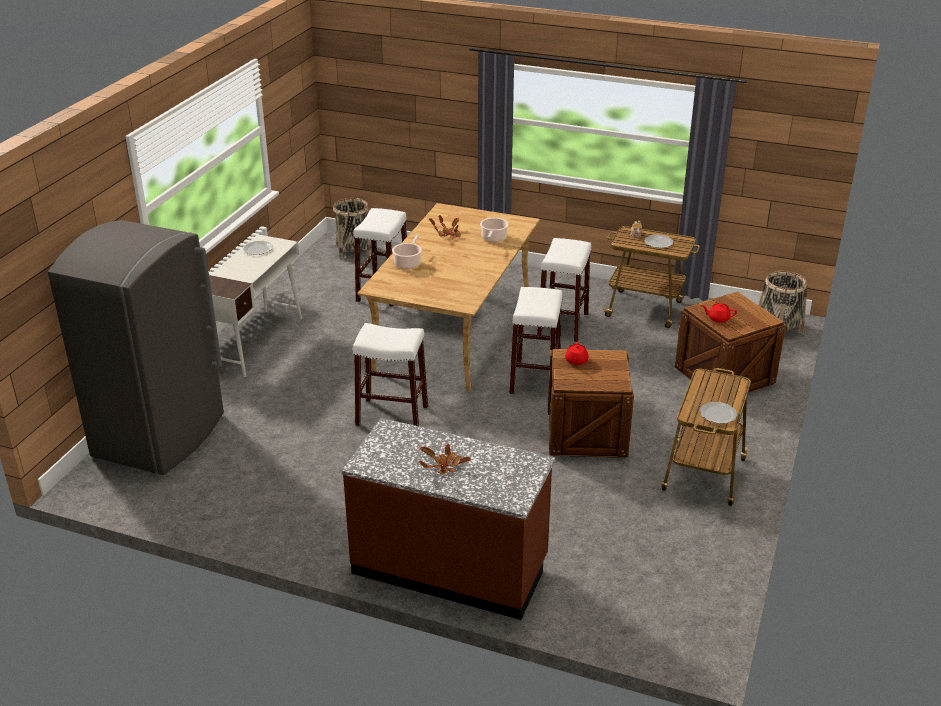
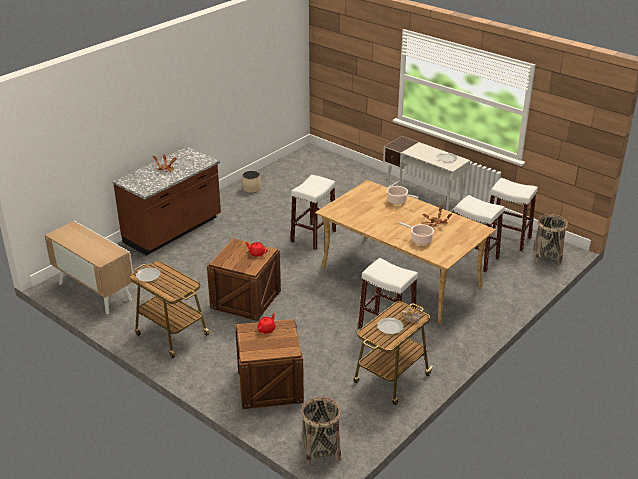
camera: 110 degrees right, 0 degrees up
grey fridge [48,220,224,475] -> none
white stool [509,287,563,394] -> white stool moved to [486,178,538,251]
none -> cabinet [45,221,133,315]
none -> beige planter [242,171,261,193]

